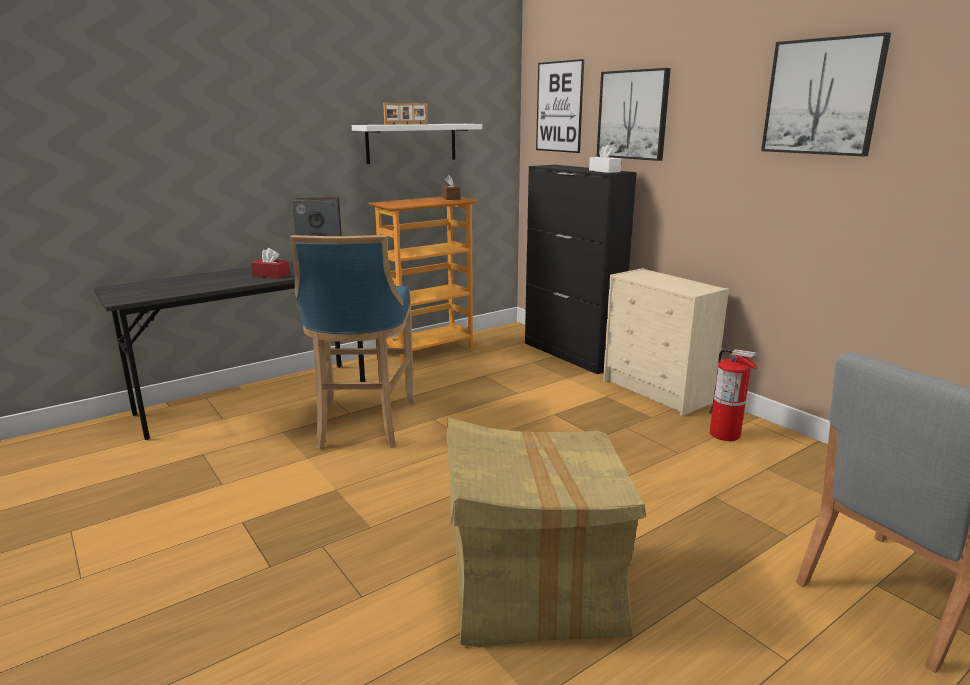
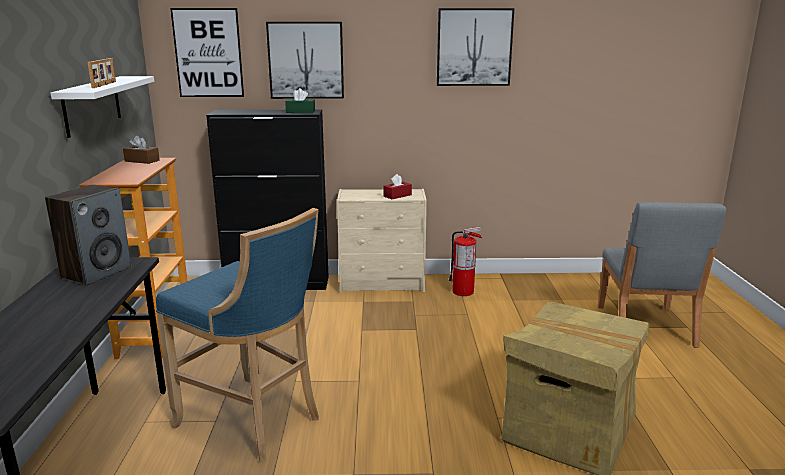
camera: 55 degrees left, 0 degrees up
red tissue box [251,248,290,278] -> red tissue box moved to [383,174,412,199]
white tissue box [589,145,621,173] -> green tissue box [285,88,315,113]

